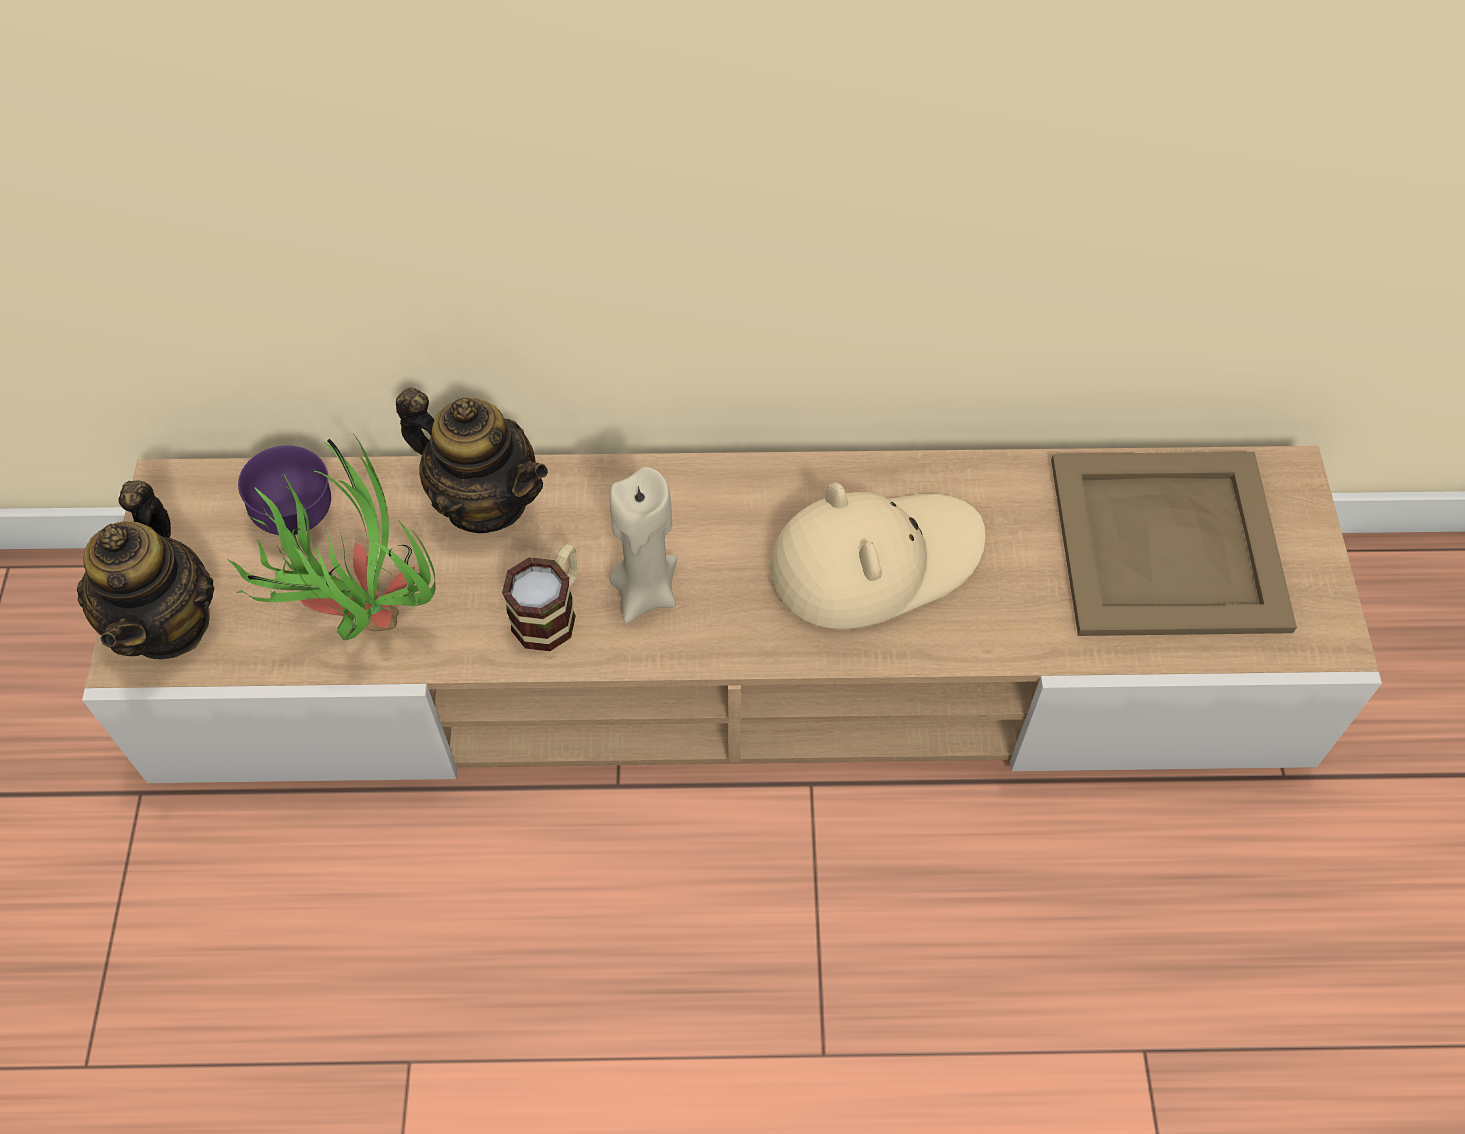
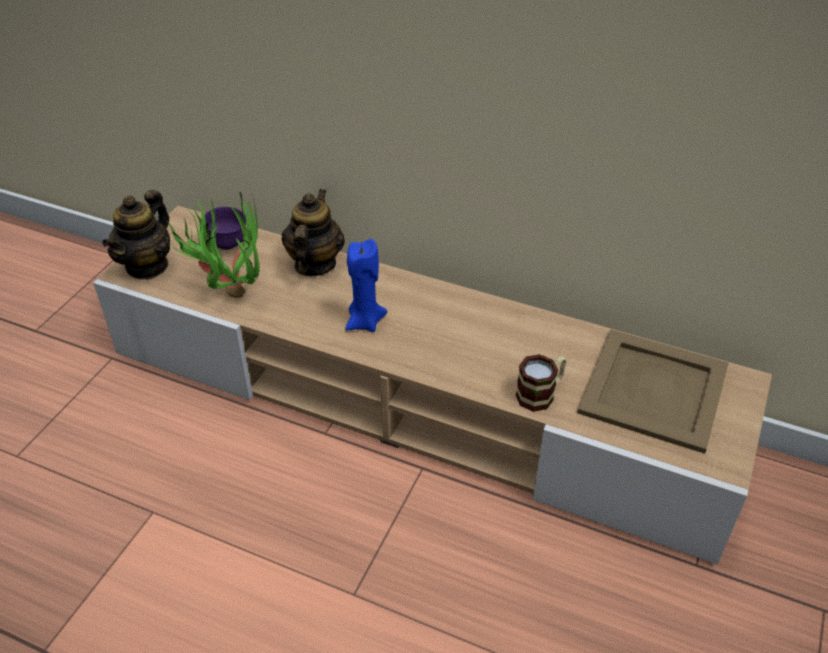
camera: 25 degrees right, 15 degrees down
teapot [396,388,548,533] -> teapot turned 135 degrees counterclockwise [282,189,345,276]
mug [502,544,578,651] -> mug moved to [516,354,566,412]
beige candle [609,467,677,623] -> blue candle [345,239,388,332]
beige hat [770,483,986,629] -> none

